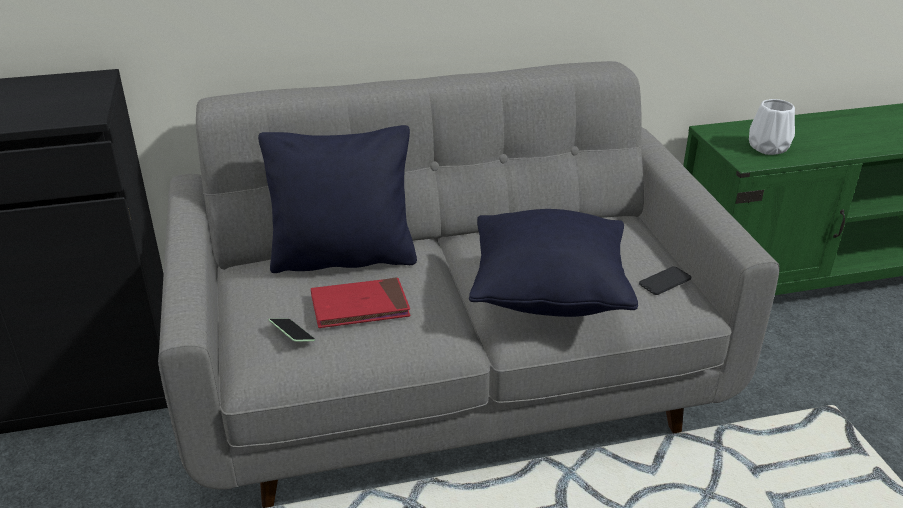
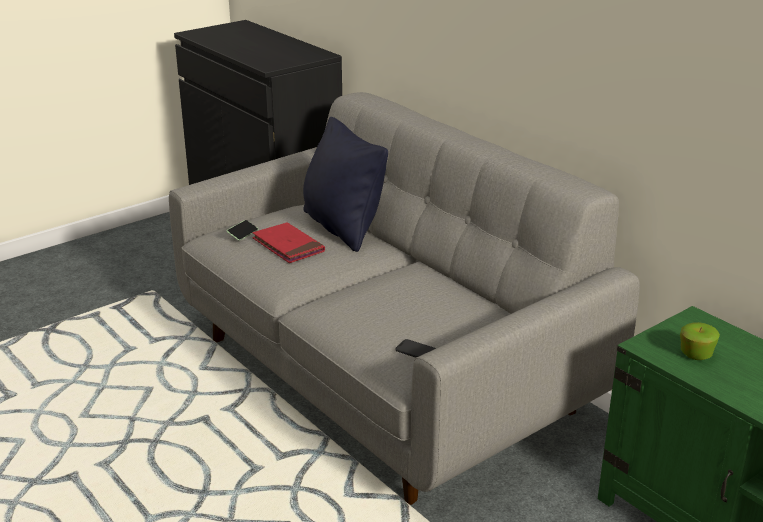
camera: 65 degrees right, 5 degrees down
black pillow [469,209,638,317] -> none
white vase [749,99,795,155] -> apple [680,322,720,360]

